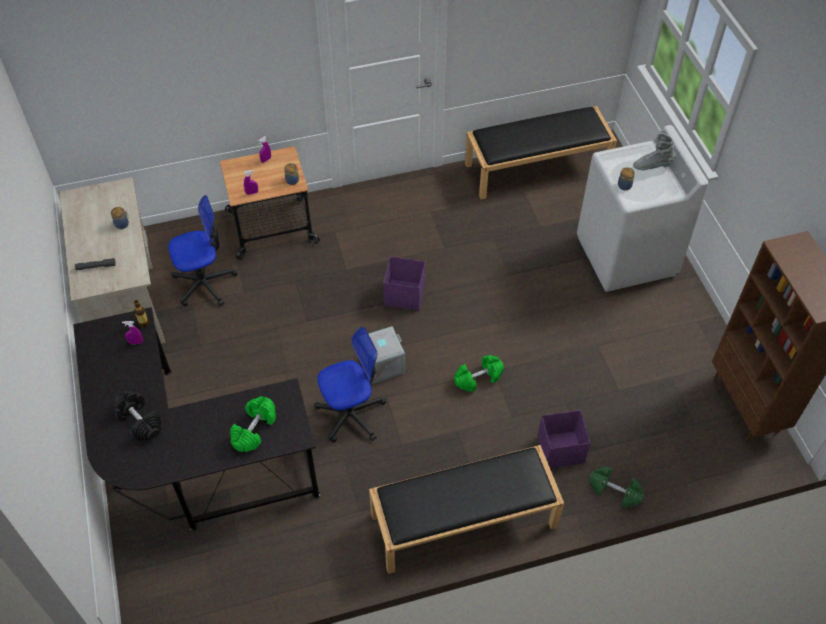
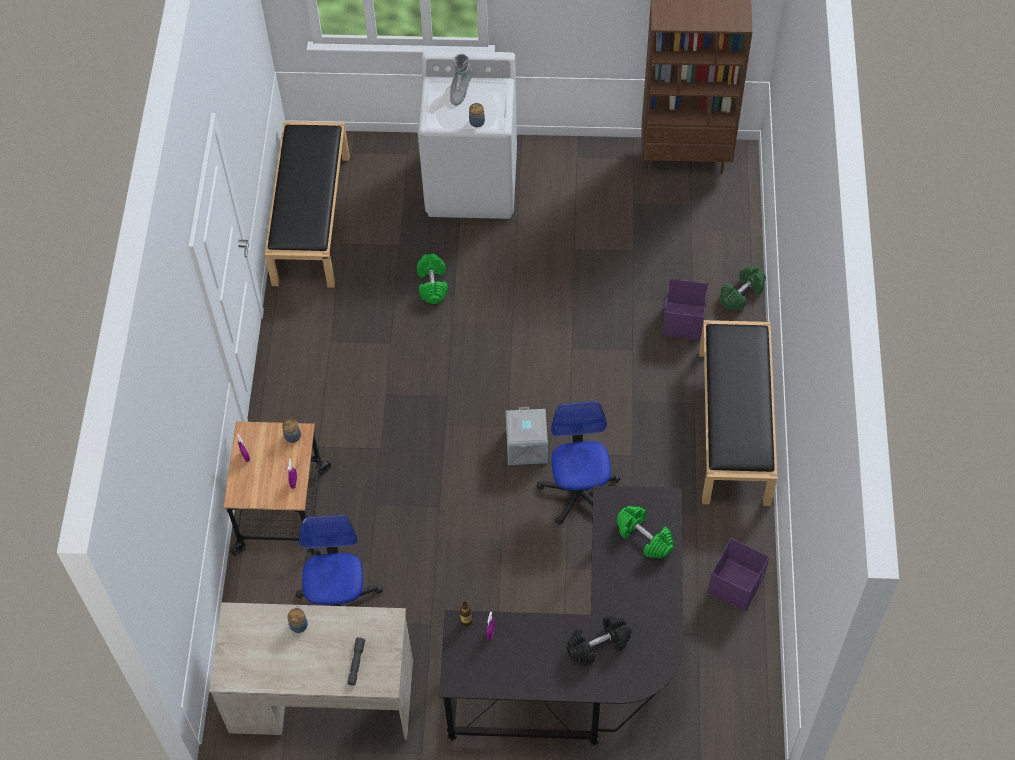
camera: 70 degrees left, 5 degrees up
purple storage box [383,256,426,311] -> purple storage box moved to [708,538,769,611]
green dumbbell [454,355,504,392] -> green dumbbell moved to [417,254,448,304]

